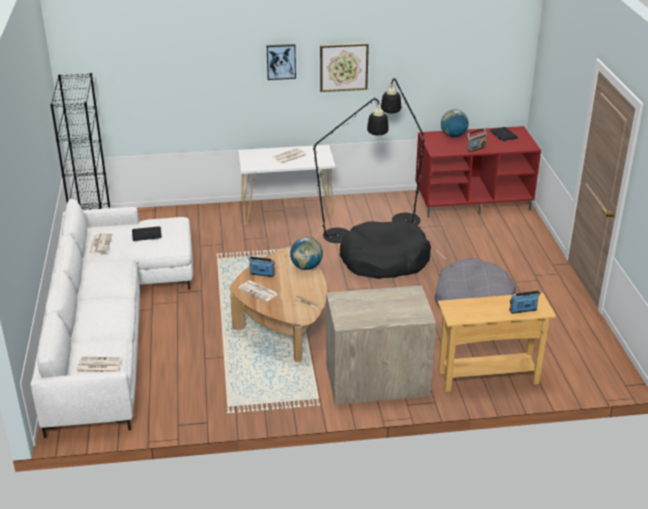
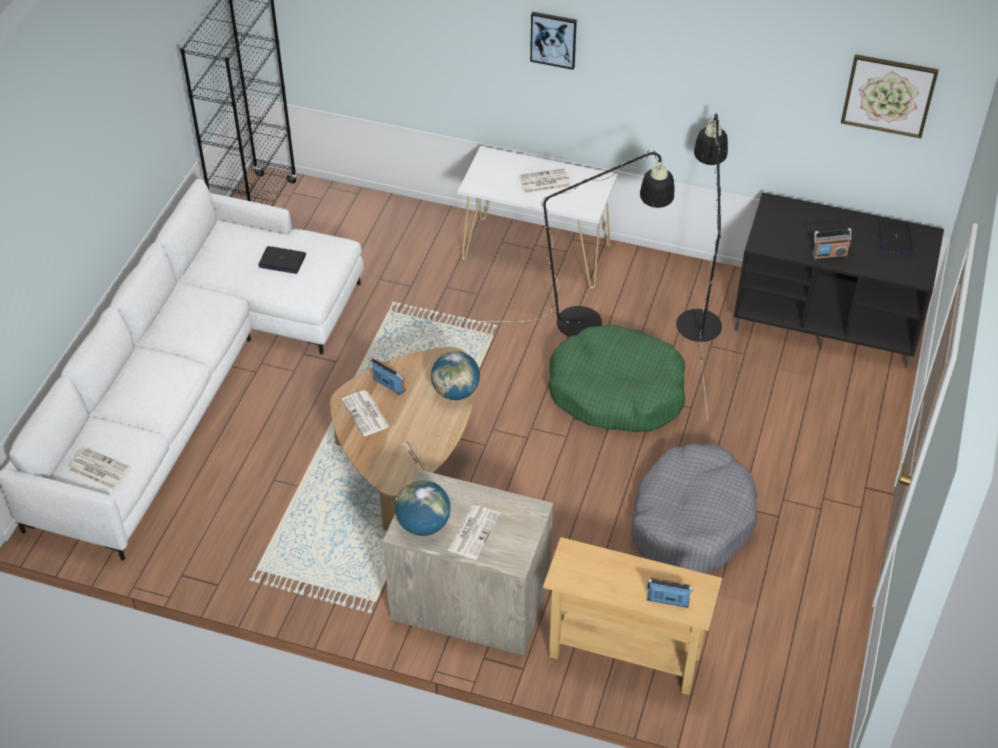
camera: 25 degrees right, 15 degrees up
newspaper [89,233,112,254] -> newspaper moved to [447,505,500,560]
picture [320,43,369,92] -> picture moved to [841,54,939,138]
black dog bed [340,221,431,279] -> green dog bed [548,325,685,432]
red tv stand [415,126,541,218] -> black tv stand [734,192,944,368]
globe [441,109,469,137] -> globe moved to [395,480,451,536]

